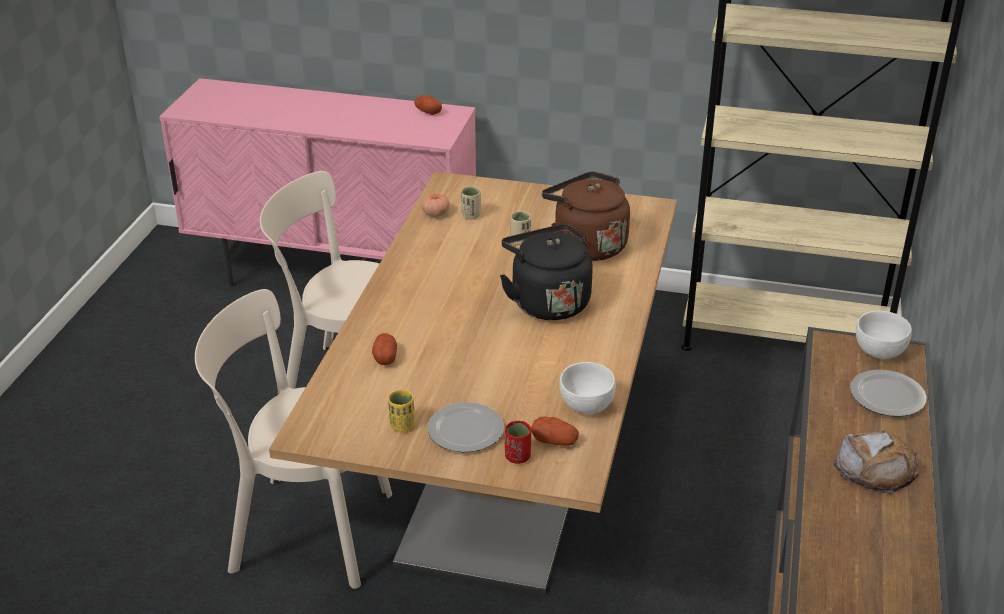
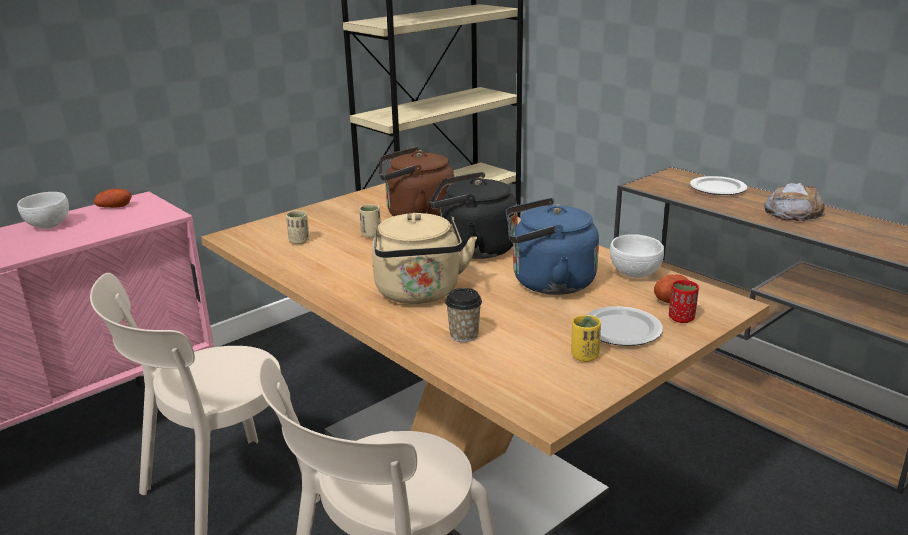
camera: 55 degrees left, 10 degrees down
potato [372,333,397,365] -> cup [445,288,482,342]
tomato [421,193,450,217] -> none
white bowl [856,311,912,359] -> white bowl moved to [17,192,69,229]
none -> beige kettle [372,213,477,304]
none -> blue kettle [506,198,599,295]

